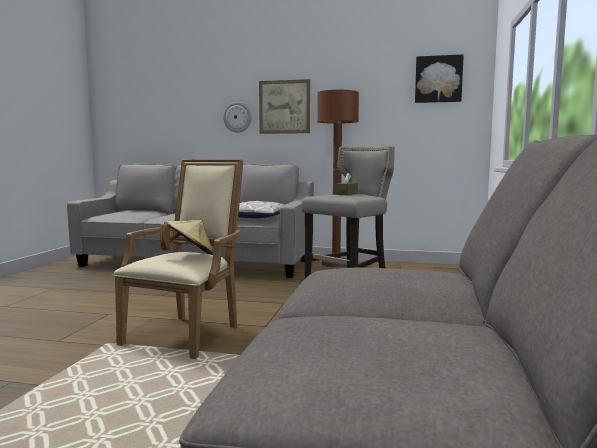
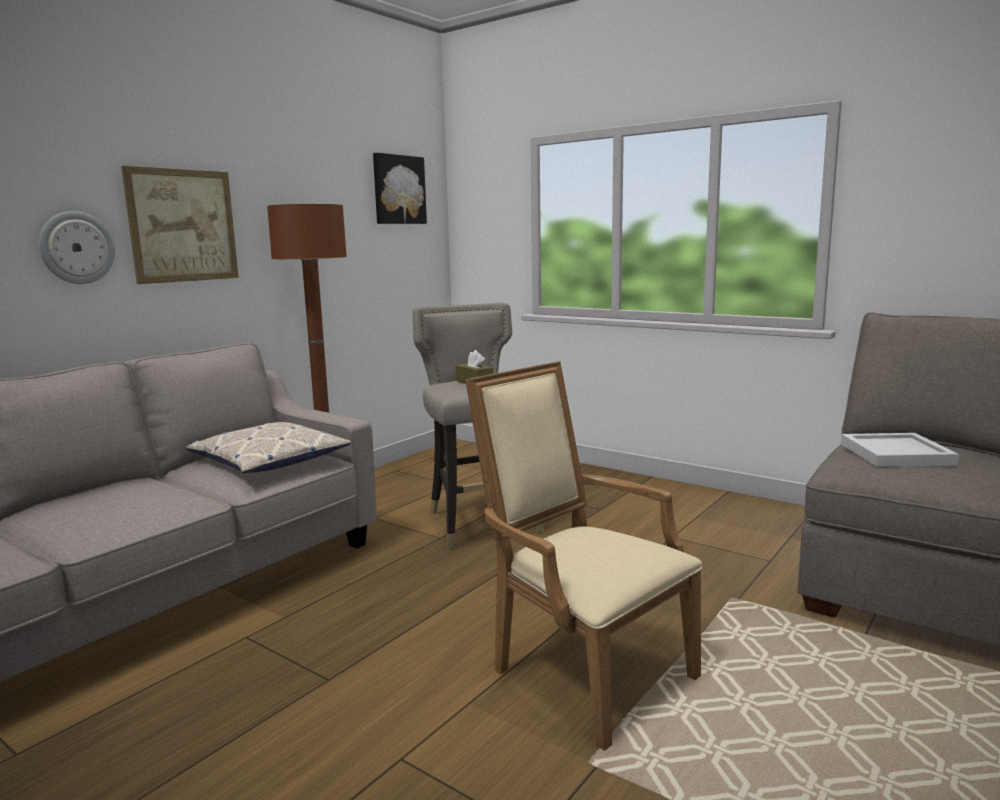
camera: 65 degrees left, 5 degrees up
beige hat [160,220,213,255] -> none
none -> white tray [841,433,959,467]

